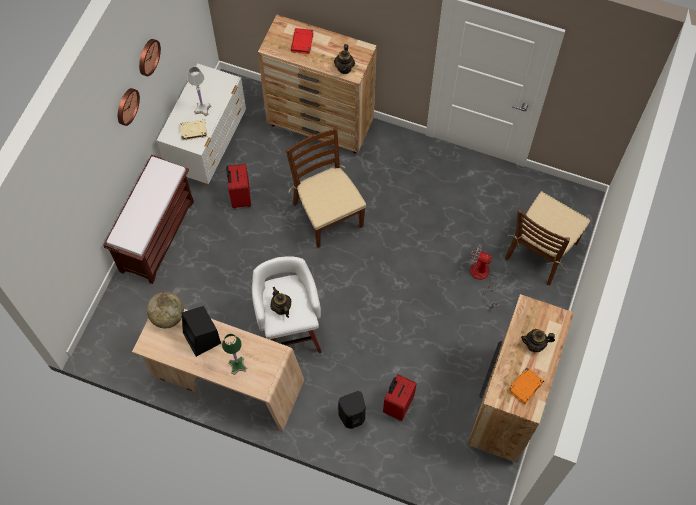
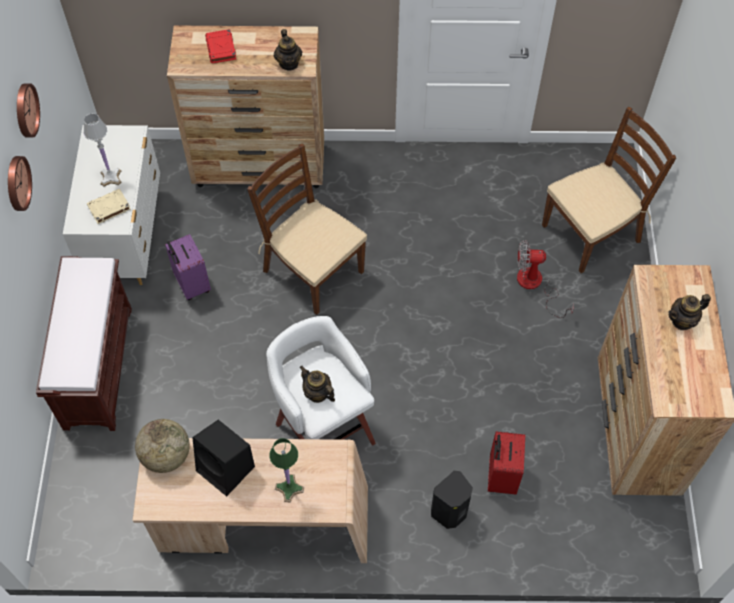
camera: 20 degrees left, 5 degrees down
red suitcase [226,164,251,208] -> purple suitcase [165,234,211,300]
brown chair [505,191,590,285] -> brown chair turned 135 degrees counterclockwise [542,107,676,273]
orange book [507,367,544,404] -> none

